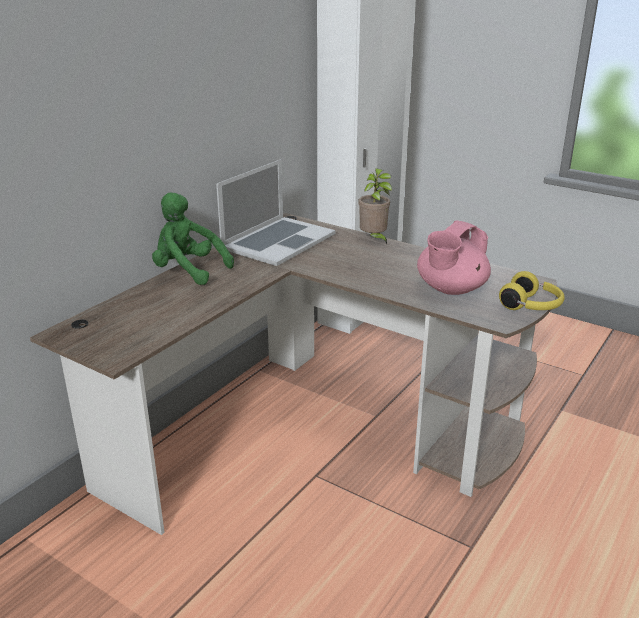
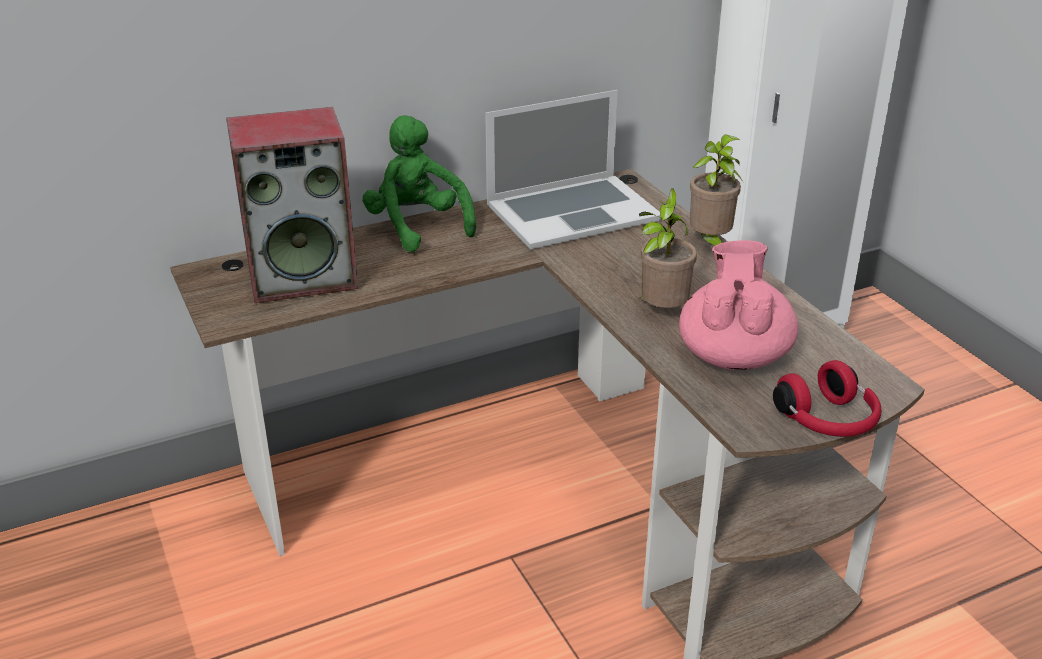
camera: 30 degrees right, 5 degrees up
pink teapot [417,220,491,295] -> pink teapot turned 120 degrees clockwise [679,240,798,370]
yellow headphones [499,271,565,310] -> red headphones [773,360,882,437]
none -> speaker [226,107,358,303]
none -> potted plant [637,188,697,308]

